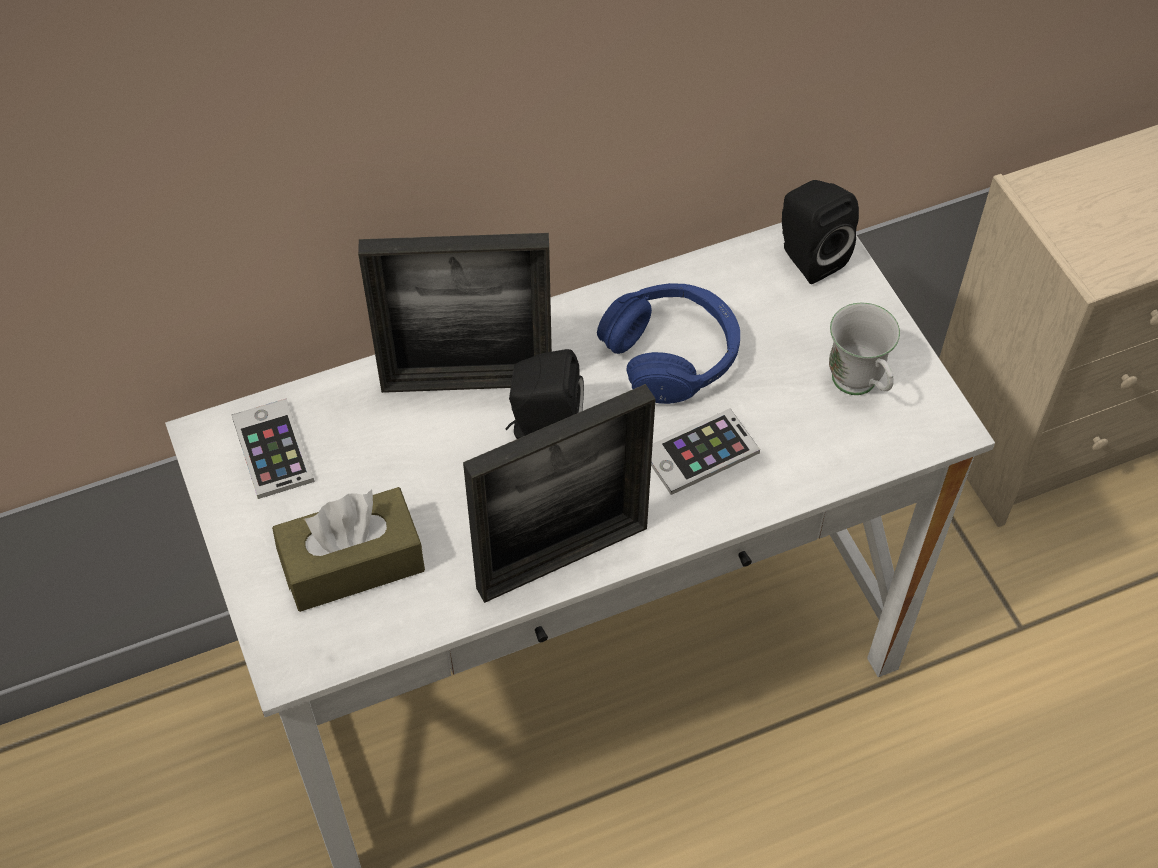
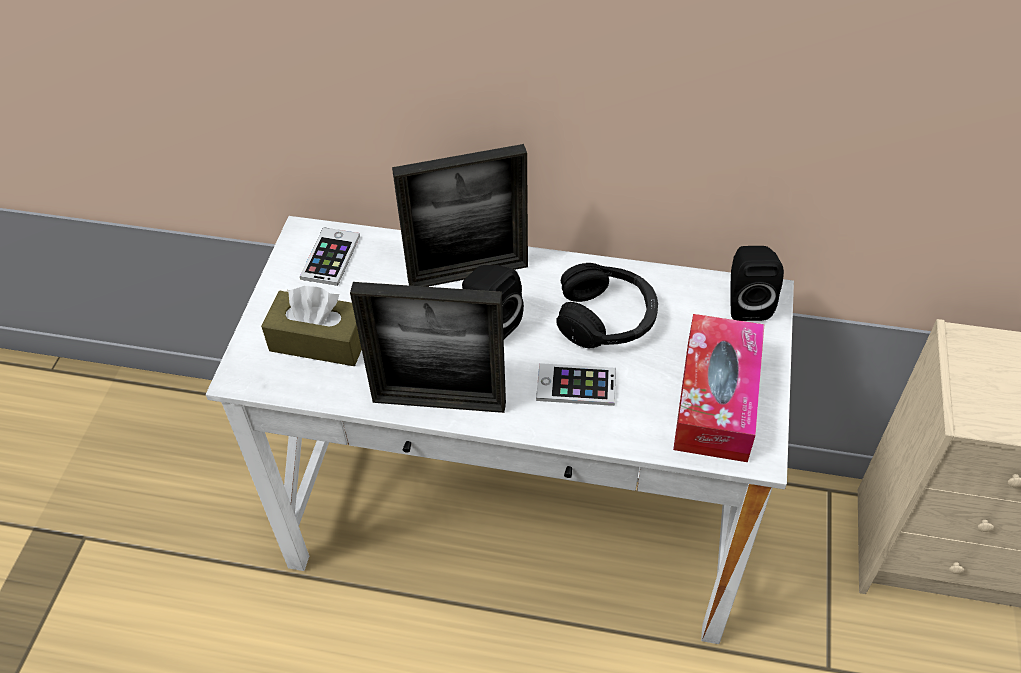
camera: 35 degrees right, 5 degrees down
picture frame [358,233,552,393] -> picture frame turned 45 degrees counterclockwise [392,144,528,287]
blue headphones [597,283,740,404] -> black headphones [556,263,658,348]
white mug [829,303,900,395] -> tissue box [673,314,764,462]

